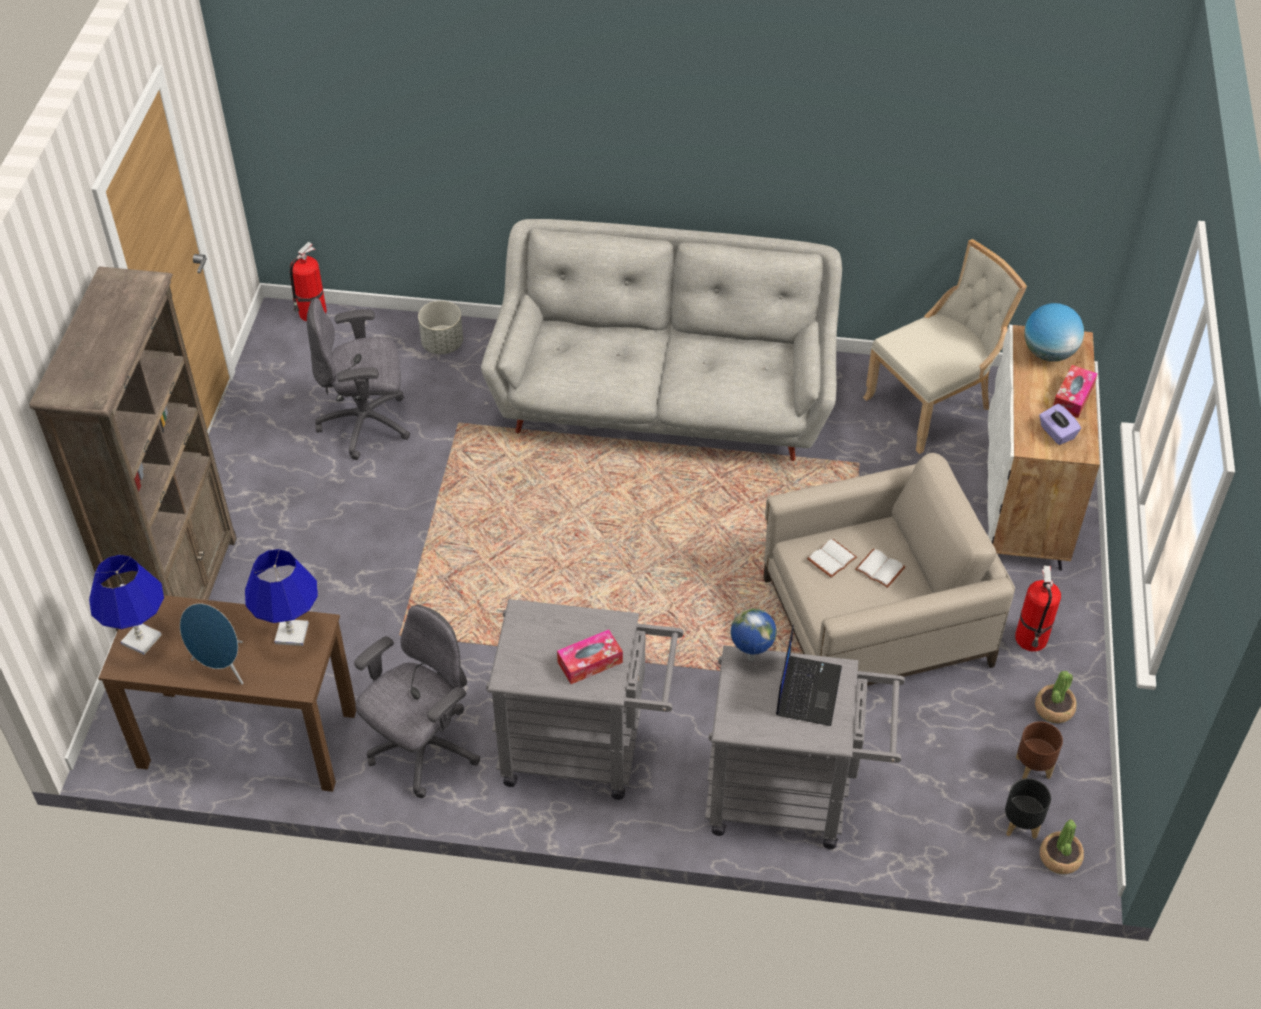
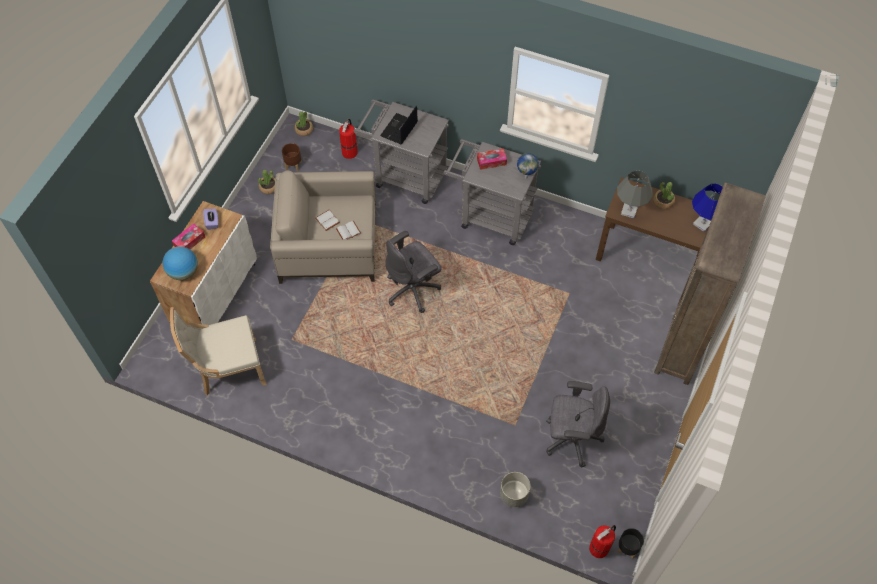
camera: 165 degrees left, 10 degrees up
blue speaker [180,603,243,685] -> potted plant [653,182,675,209]
blue table lamp [245,549,318,646] -> grey table lamp [617,171,653,218]
grey office chair [354,605,480,798] -> grey office chair moved to [385,231,442,313]
grey sofa [481,219,842,461] -> none
globe [730,608,777,661] -> globe moved to [517,153,539,179]
black planter [1005,778,1051,839] -> black planter moved to [618,528,644,559]
fire extinguisher [1015,566,1061,652] -> fire extinguisher moved to [339,119,358,159]

